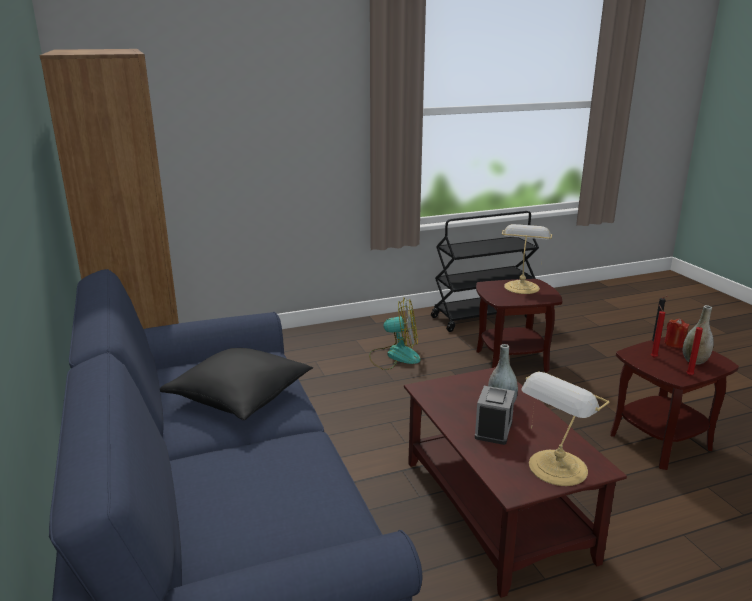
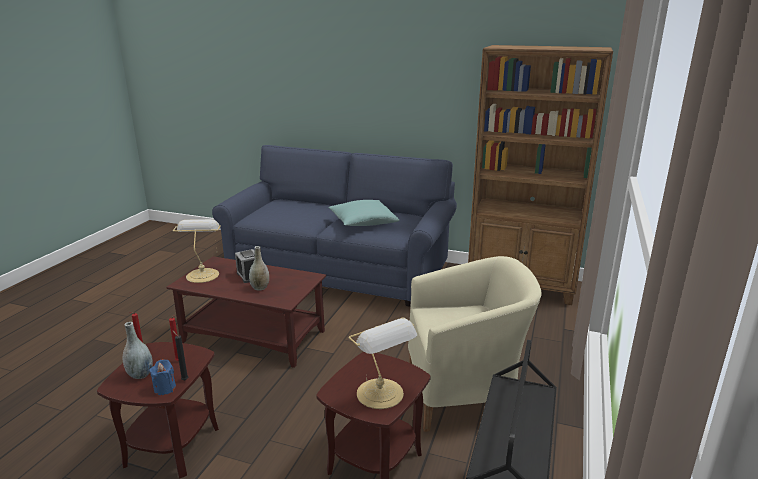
camera: 130 degrees right, 0 degrees up
black pillow [160,348,313,420] -> turquoise pillow [329,200,400,226]
fan [369,298,421,370] -> beige armchair [408,256,542,432]
red candle [664,319,690,348] -> blue candle [149,359,176,395]

